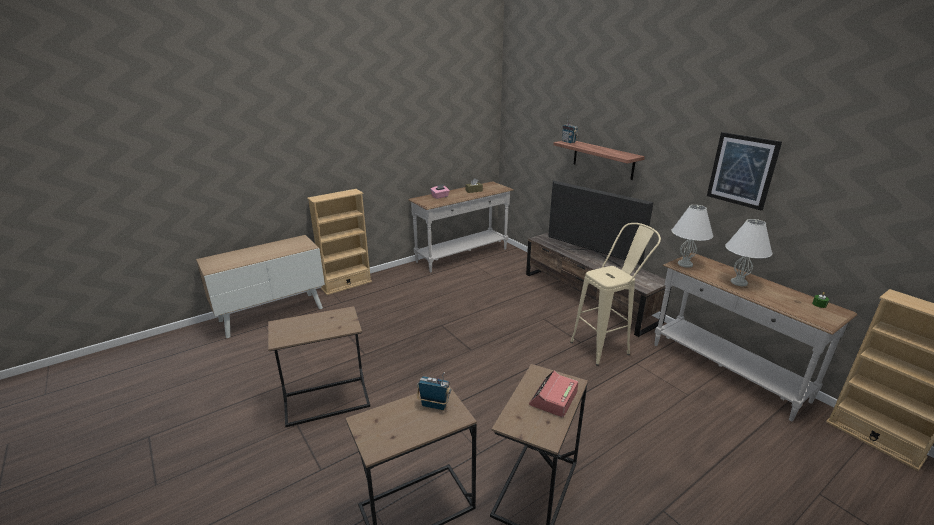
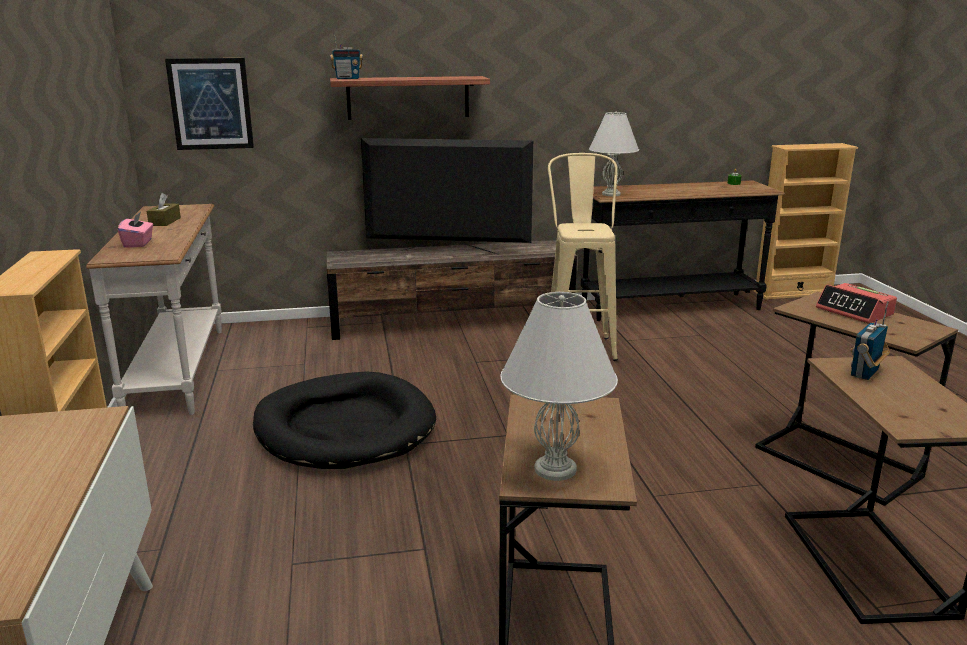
camera: 65 degrees left, 5 degrees down
television [548,180,654,267] -> television turned 150 degrees counterclockwise [361,138,533,254]
white console table [654,252,857,421] -> black console table [581,180,786,321]
picture [707,132,782,211] -> picture moved to [165,58,254,150]
white table lamp [725,219,772,286] -> white table lamp moved to [500,292,618,481]
none -> black dog bed [253,371,436,469]

